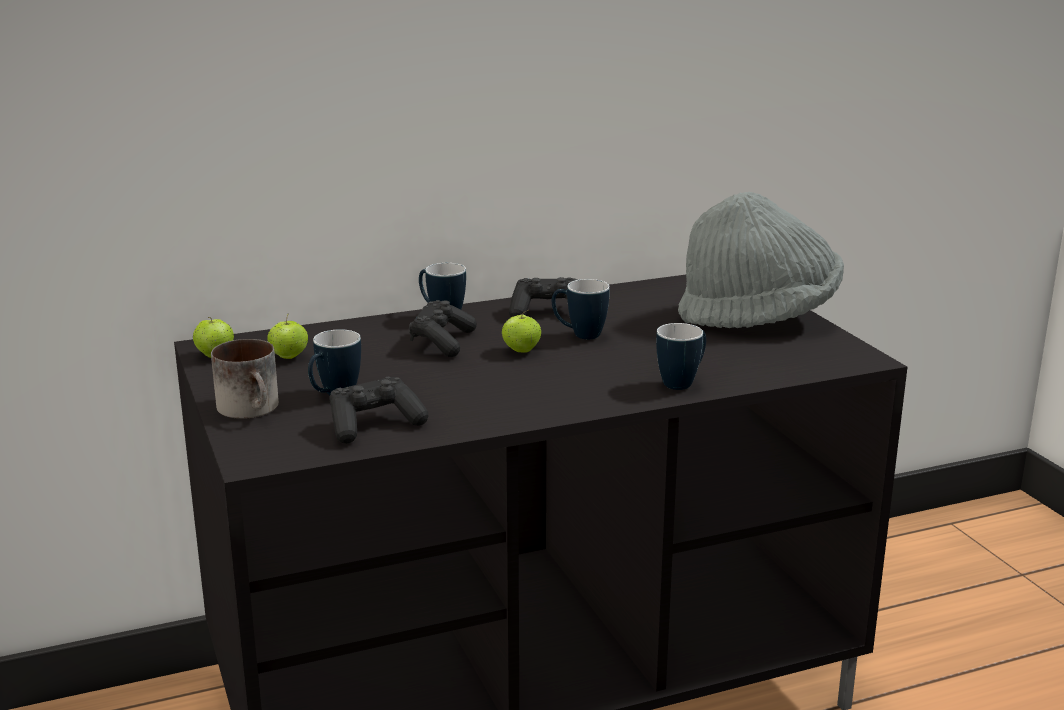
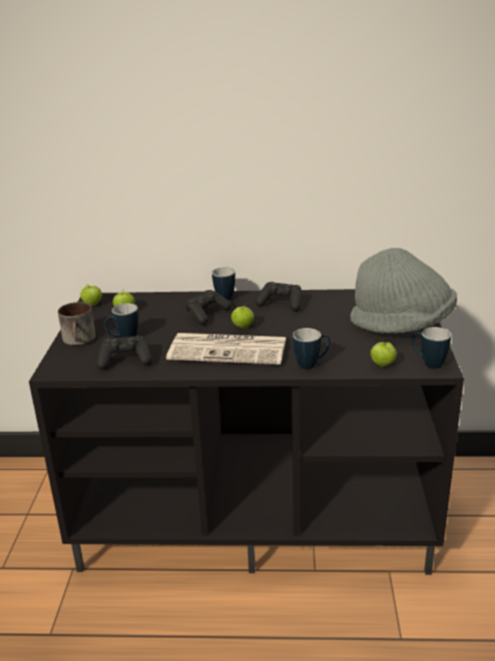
camera: 25 degrees right, 5 degrees up
mug [552,279,610,339] -> mug moved to [412,327,451,369]
none -> newspaper [166,333,286,365]
none -> apple [370,338,397,367]

